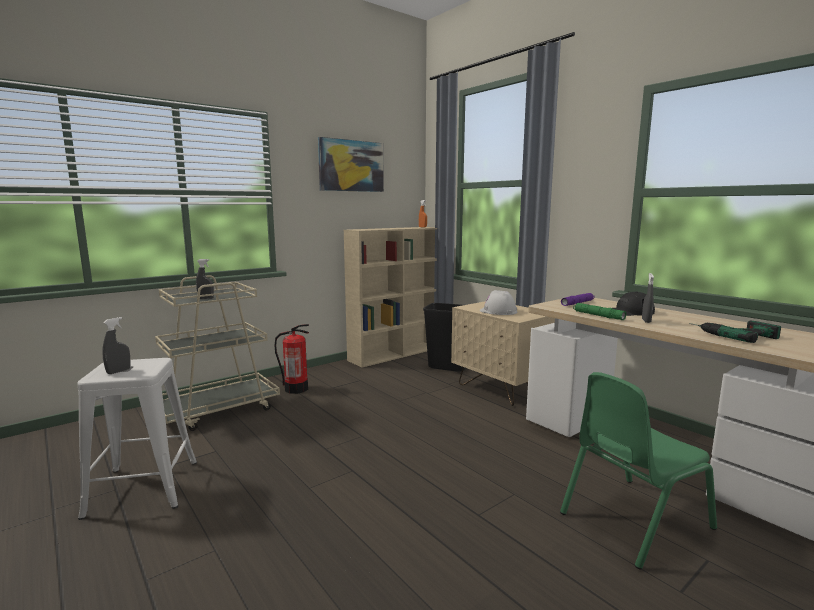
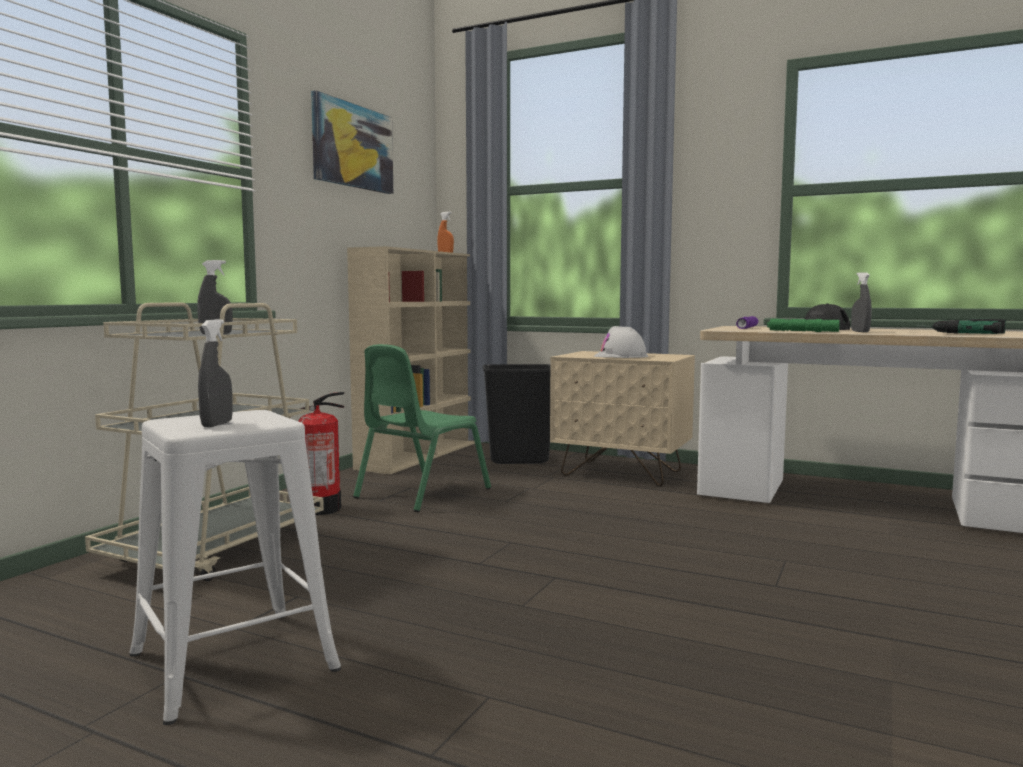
camera: 25 degrees left, 5 degrees down
green chair [560,372,717,570] -> green chair moved to [353,344,491,512]

